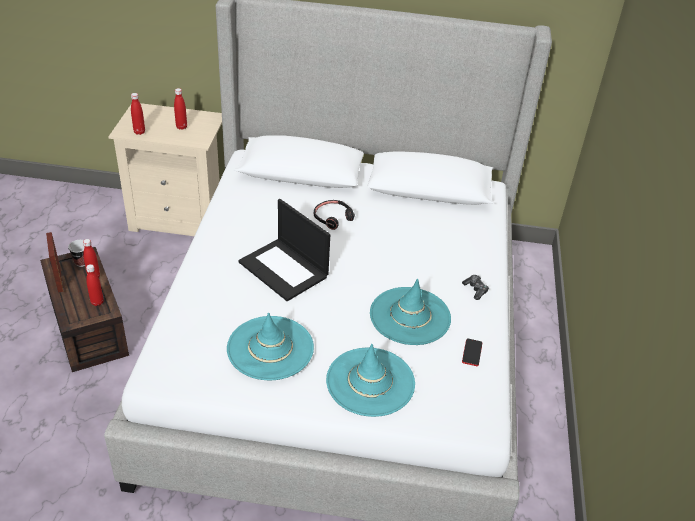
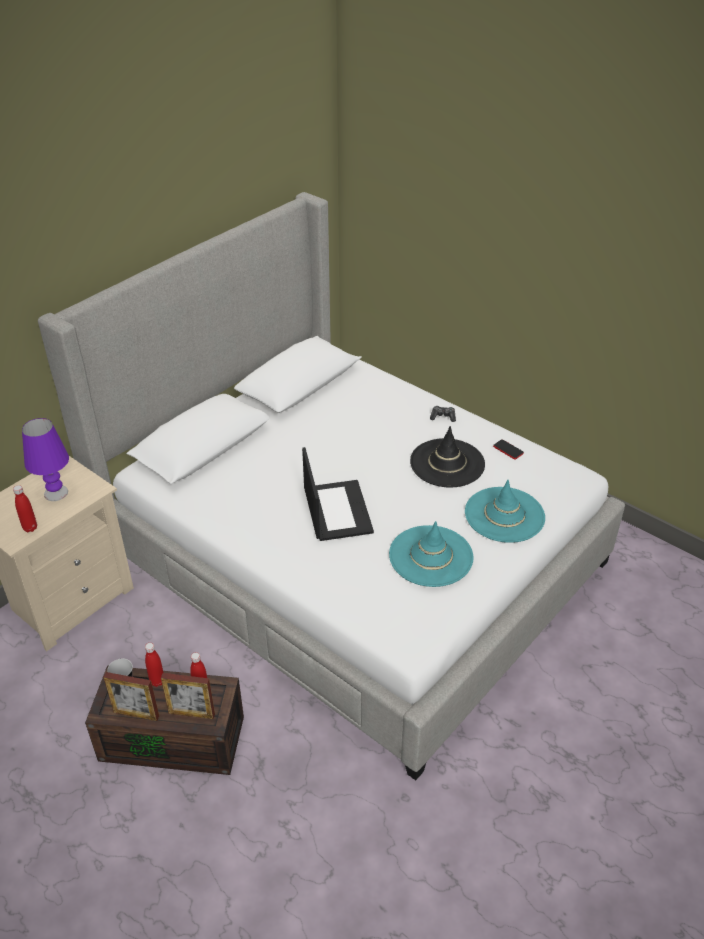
camera: 55 degrees left, 0 degrees up
red bottle [174,88,187,130] -> purple table lamp [22,418,69,501]
laptop [238,199,330,301] -> laptop turned 90 degrees counterclockwise [302,447,374,541]
black headphones [314,200,355,230] -> none
turquoise hat [370,279,451,345] -> black hat [410,426,485,488]
none -> picture frame [161,673,215,719]

